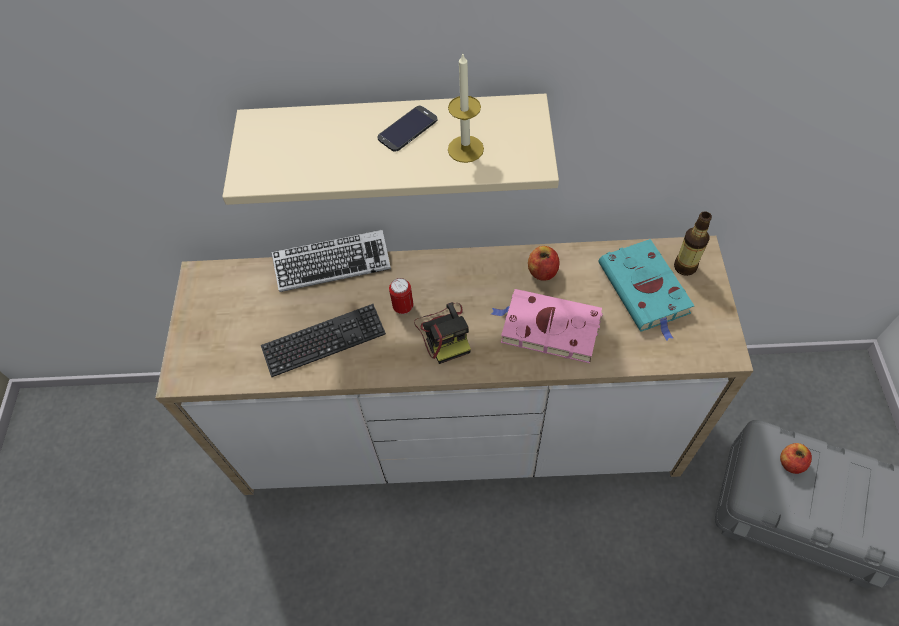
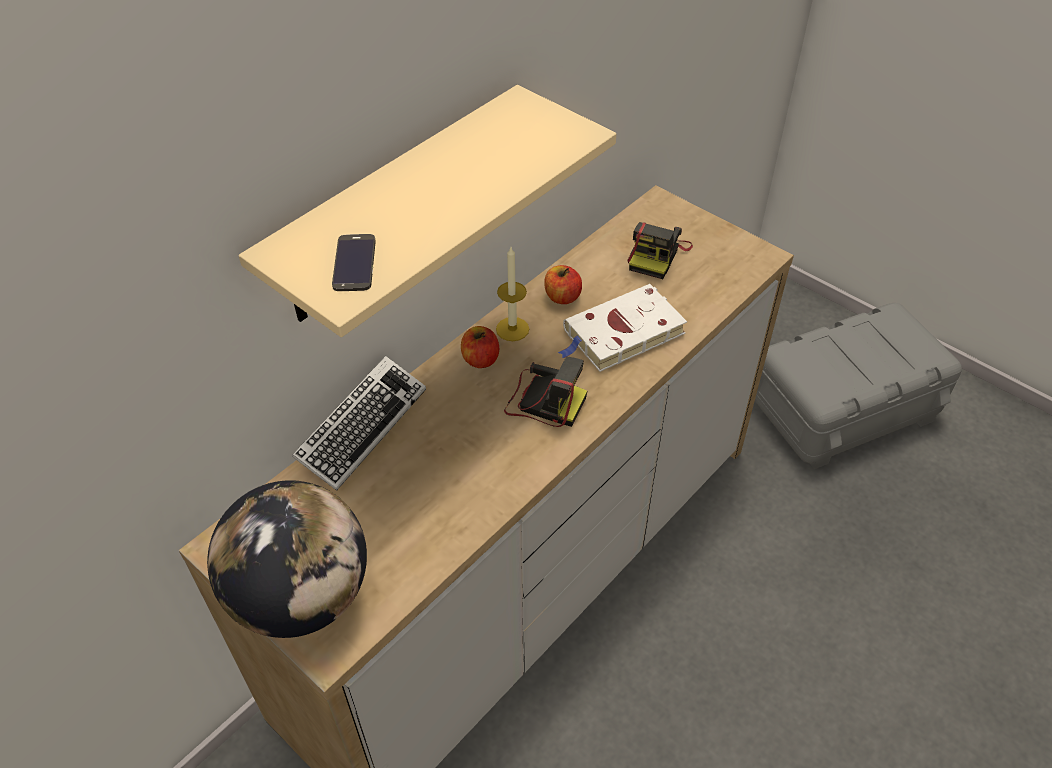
camera: 50 degrees left, 10 degrees down
keyboard [261,304,386,377] -> none
phone [377,106,437,152] -> phone moved to [332,234,376,291]
can [389,278,413,314] -> none
candle [448,54,484,163] -> candle moved to [496,247,529,341]
pink book [491,289,603,363] -> white book [558,284,687,372]
turquoise book [599,239,695,341] -> camera [627,222,693,279]
bottle [674,212,712,276] -> none
apple [780,443,812,474] -> apple moved to [461,326,499,368]
none -> globe [207,480,367,638]

